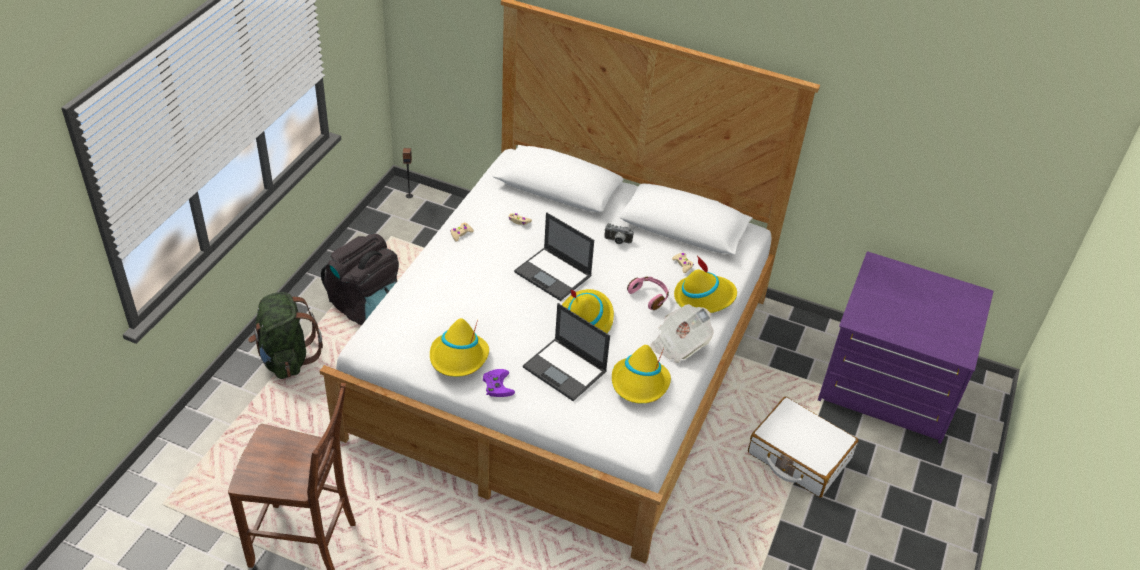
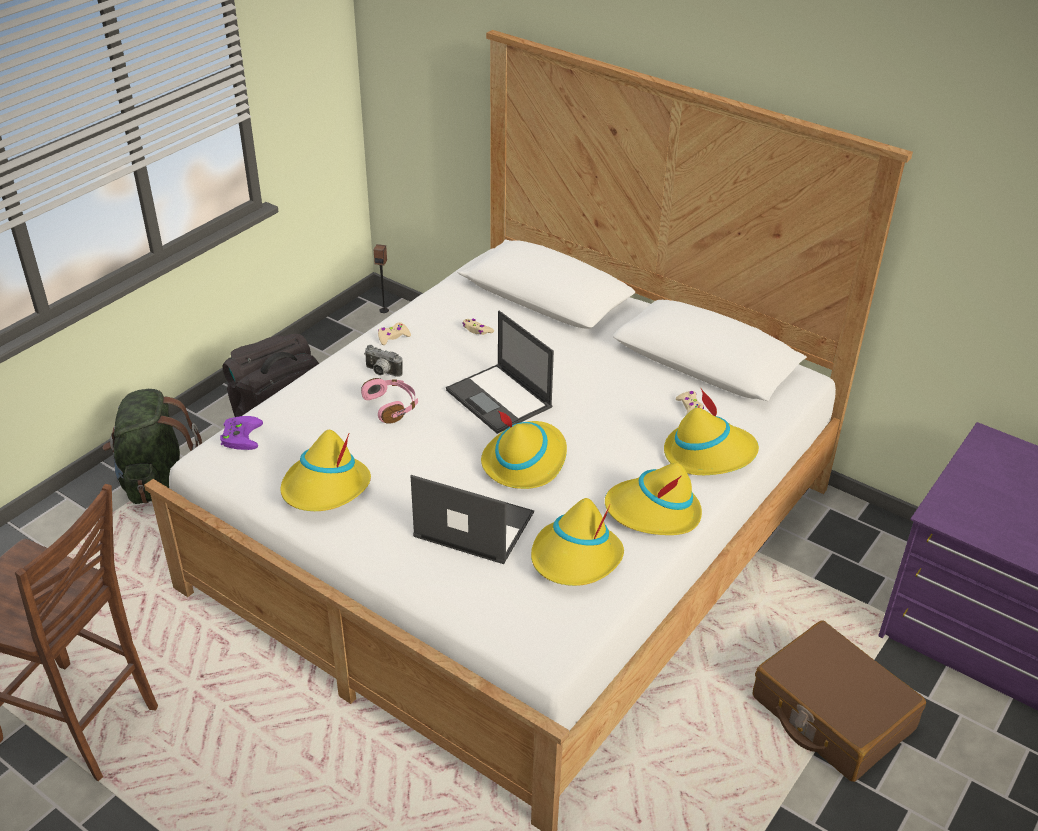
camera: 15 degrees right, 5 degrees down
purple game controller [483,369,515,397] -> purple game controller moved to [220,416,263,450]
laptop [523,303,610,401] -> laptop turned 150 degrees clockwise [411,475,534,564]
camera [604,223,634,244] -> camera moved to [364,345,403,377]
pink headphones [627,277,669,310] -> pink headphones moved to [361,378,418,424]
newspaper [650,304,714,363] -> yellow hat [605,463,702,535]
white suitcase [748,397,858,498] -> brown suitcase [753,621,926,782]

